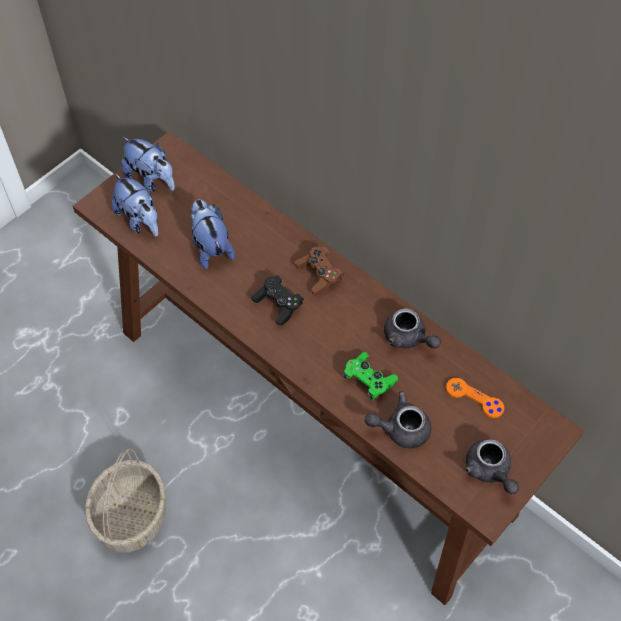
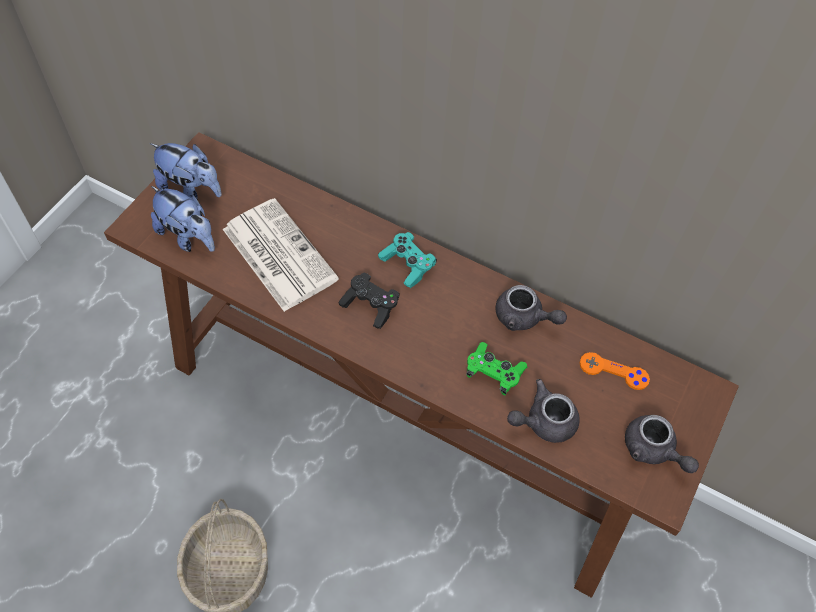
camera: 15 degrees left, 0 degrees up
plush toy [190,199,235,269] -> newspaper [223,198,339,312]
brown game controller [295,247,344,296] -> turquoise game controller [378,232,437,288]

